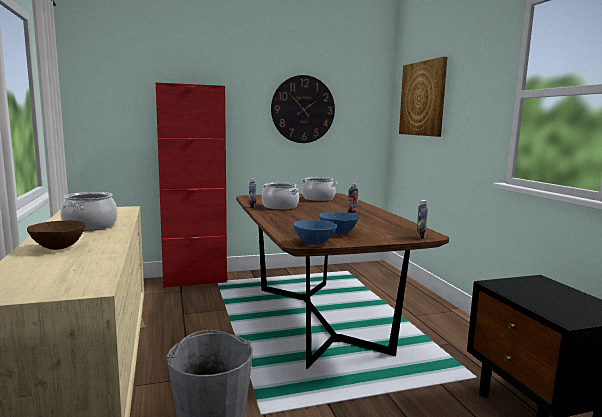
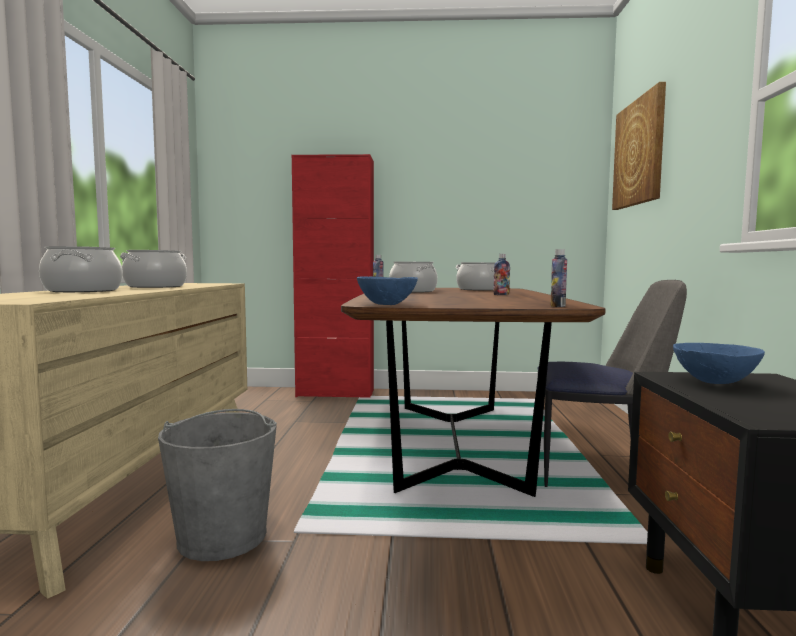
camera: 20 degrees right, 5 degrees down
brown bowl [27,220,86,250] -> cooking pot [39,246,123,292]
wall clock [271,75,335,143] -> none
blue bowl [319,212,359,234] -> blue bowl moved to [673,343,765,384]
none -> chair [537,280,687,487]

